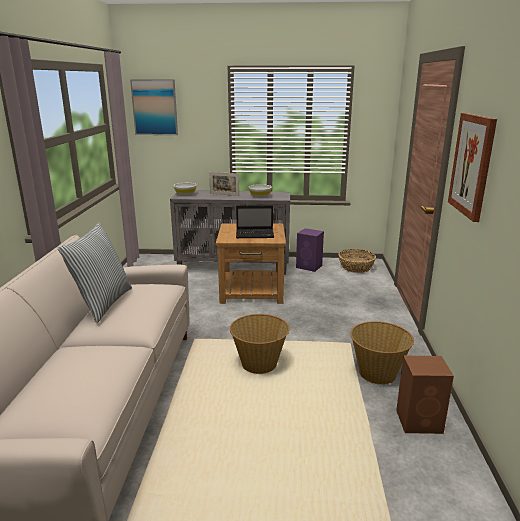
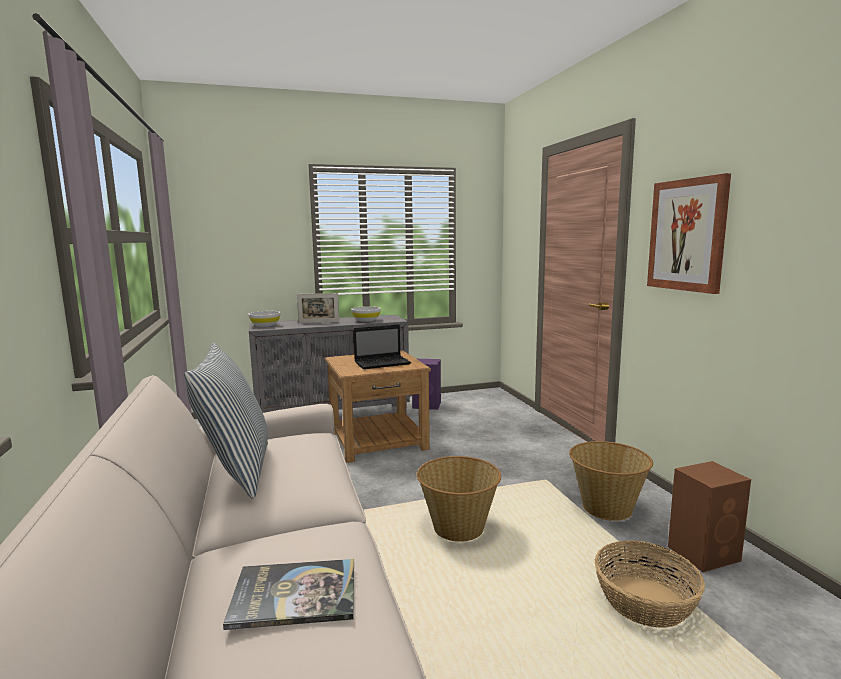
camera: 20 degrees left, 10 degrees down
picture [130,79,178,135] -> none
basket [338,249,376,273] -> basket moved to [595,540,705,628]
none -> book [223,559,354,630]

